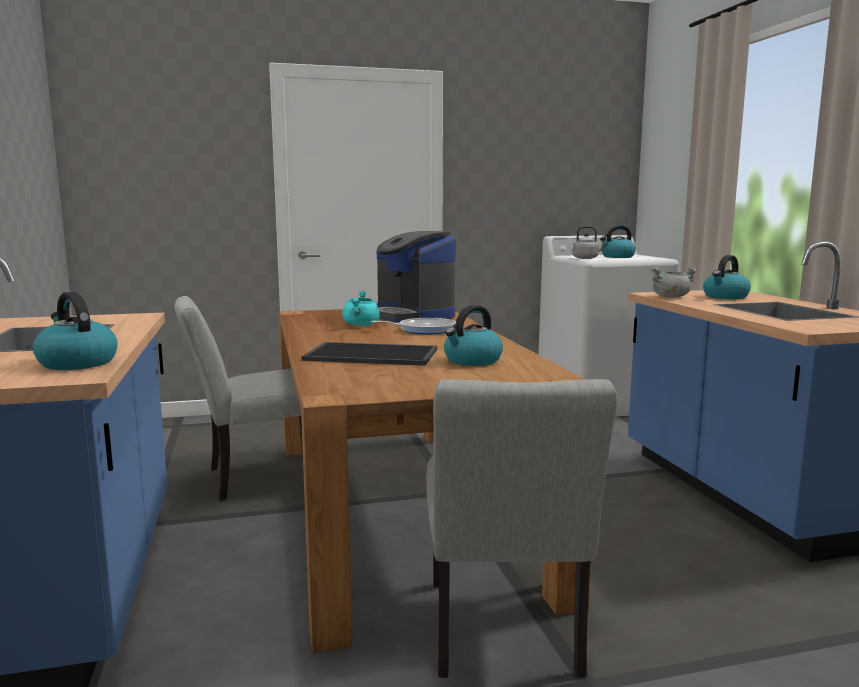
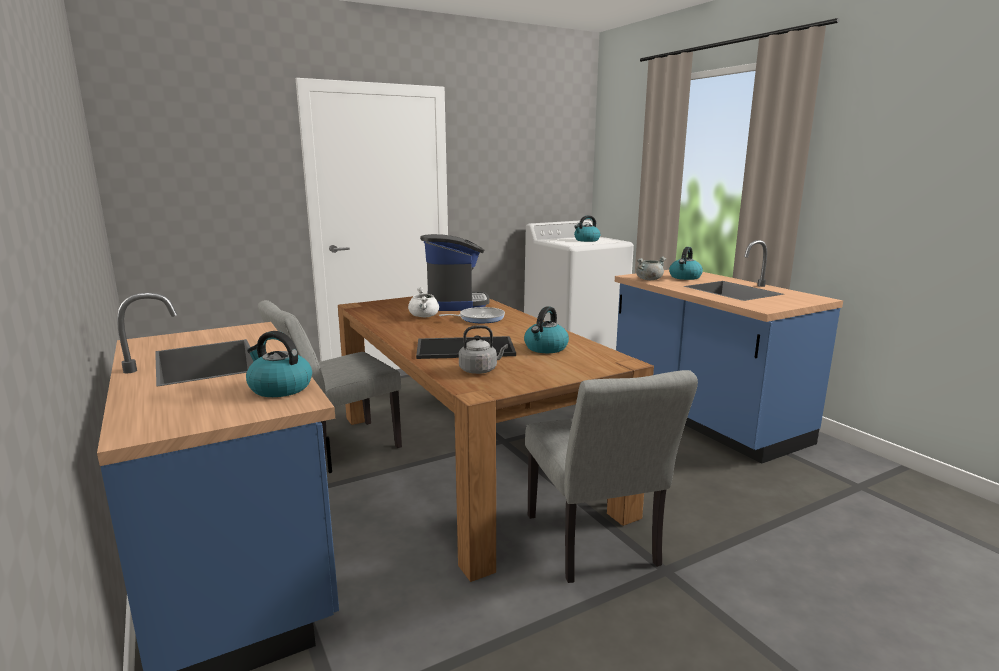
camera: 15 degrees left, 5 degrees up
turquoise cooking pot [342,290,380,326] -> white cooking pot [408,287,439,317]
coffee machine [377,231,456,322] -> coffee machine turned 135 degrees counterclockwise [421,234,489,311]
grey kettle [572,226,607,259] -> grey kettle moved to [459,325,508,374]

